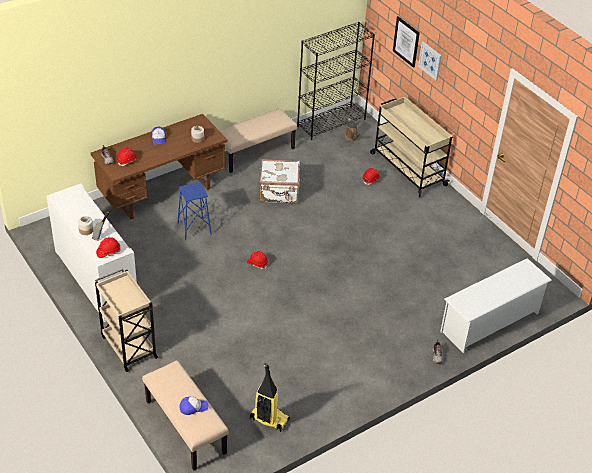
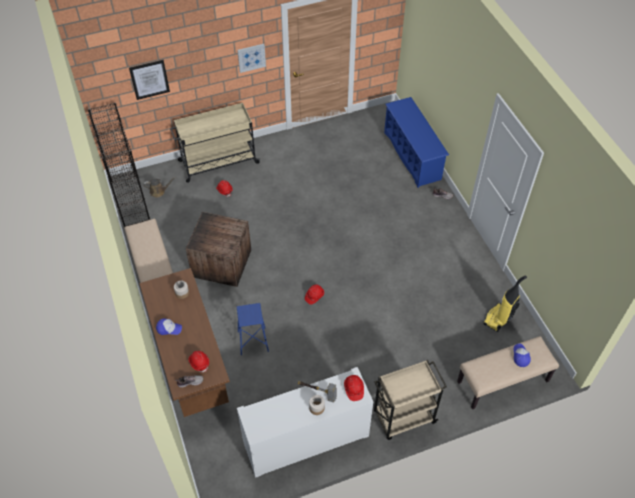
camera: 75 degrees left, 10 degrees up
white suitcase [259,159,300,204] -> crate [186,212,251,287]
picture [418,42,442,81] -> picture moved to [237,44,266,73]
white shoe rack [440,258,552,353] -> blue shoe rack [384,97,449,188]

